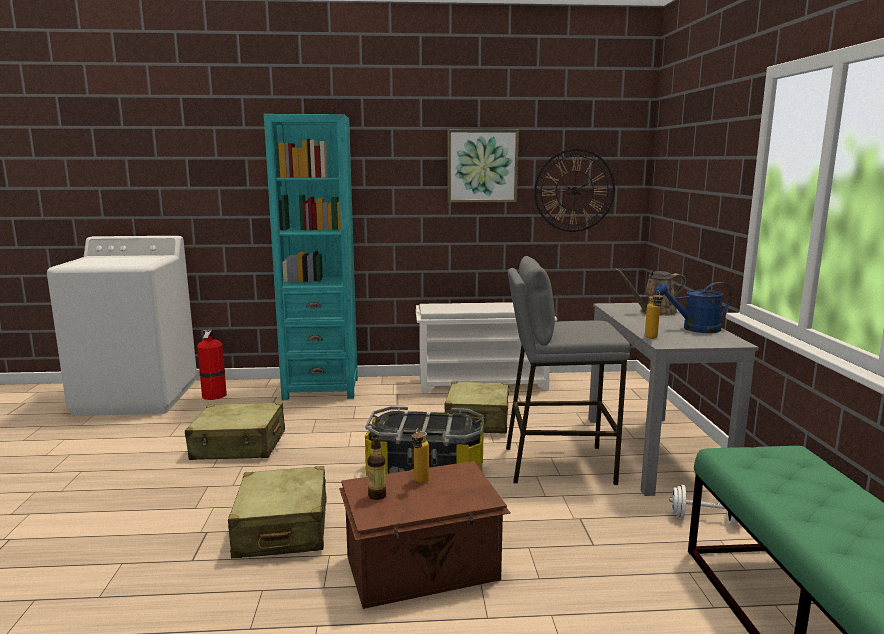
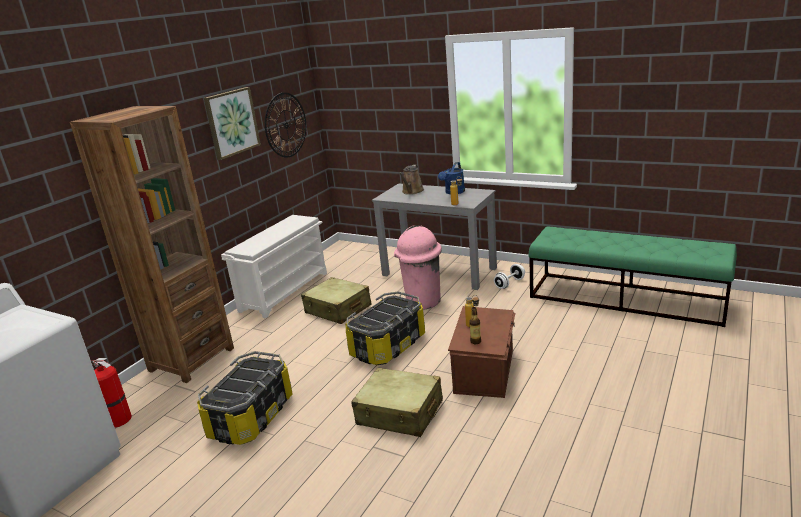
camera: 55 degrees left, 10 degrees up
beige suitcase [185,402,285,460] -> storage box [197,351,293,445]
turquoise bookcase [264,114,358,400] -> brown bookcase [70,106,234,383]
grey stool [506,256,630,485] -> pink trash can [394,225,442,310]

